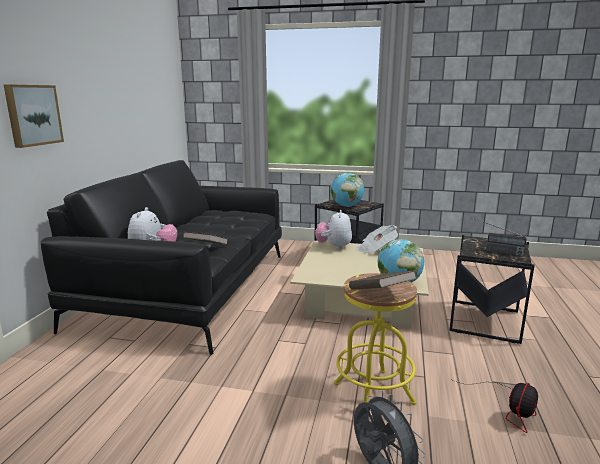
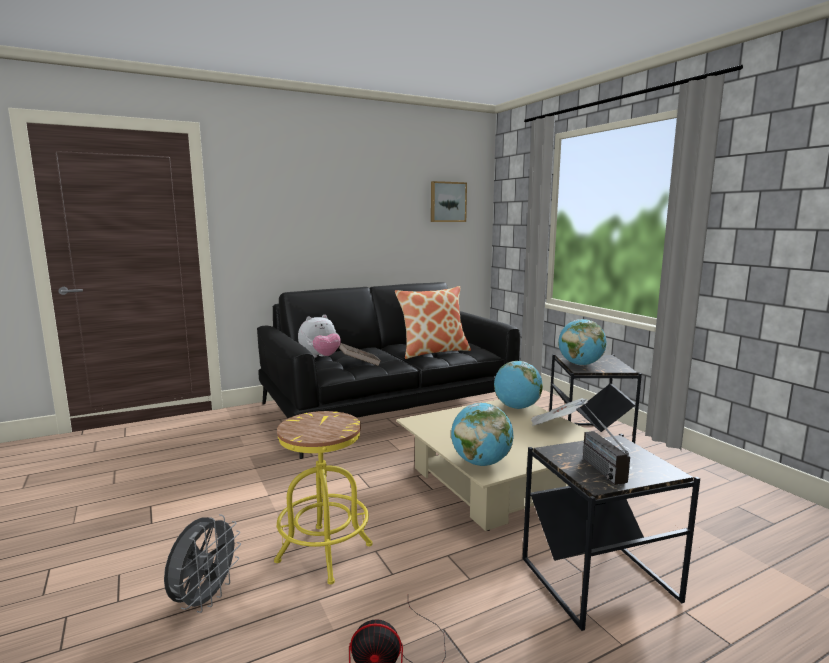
camera: 50 degrees right, 5 degrees down
picture [4,84,64,148] -> picture moved to [431,181,467,222]
plush toy [315,210,352,250] -> globe [494,361,543,409]
brown book [349,270,417,290] -> none
none -> pillow [395,286,471,359]

